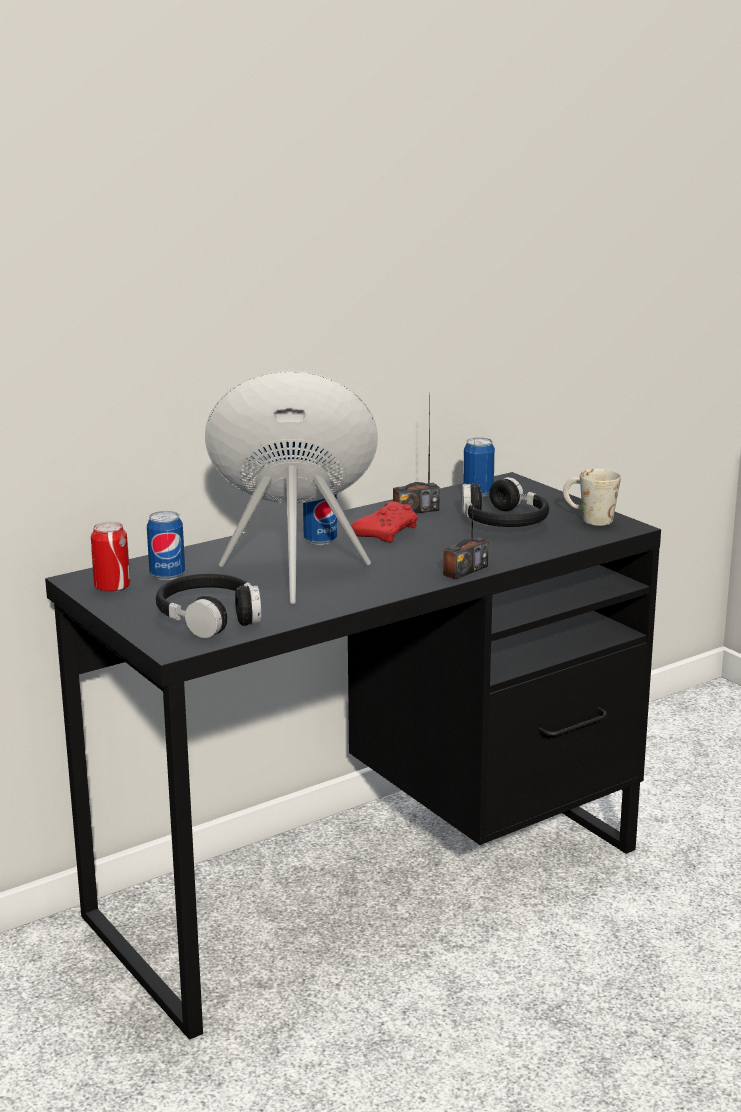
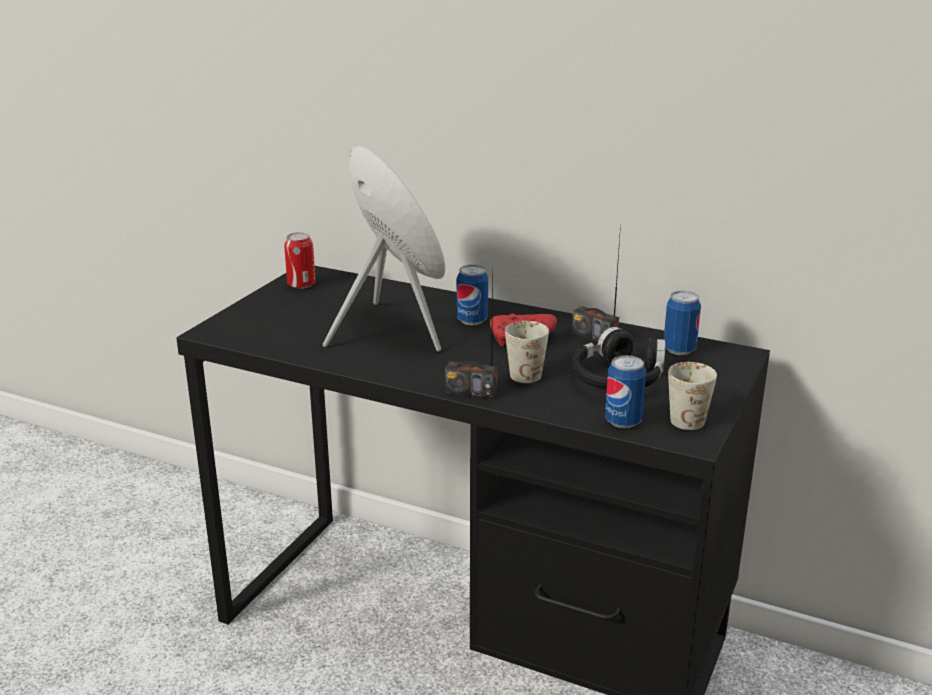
camera: 60 degrees right, 5 degrees up
can [147,511,185,580] -> can moved to [605,355,646,428]
black headphones [156,574,261,638] -> none
none -> white mug [505,321,549,383]

